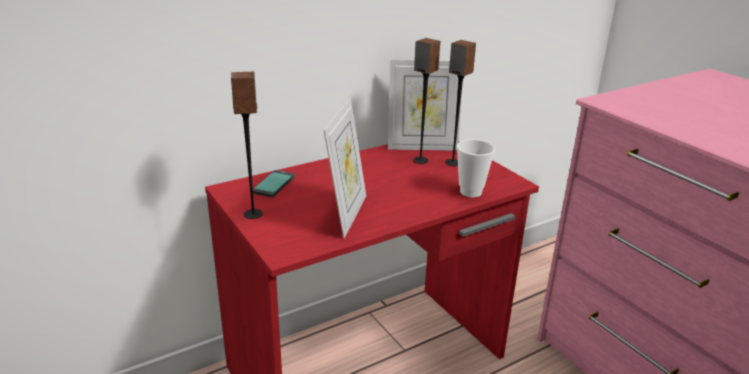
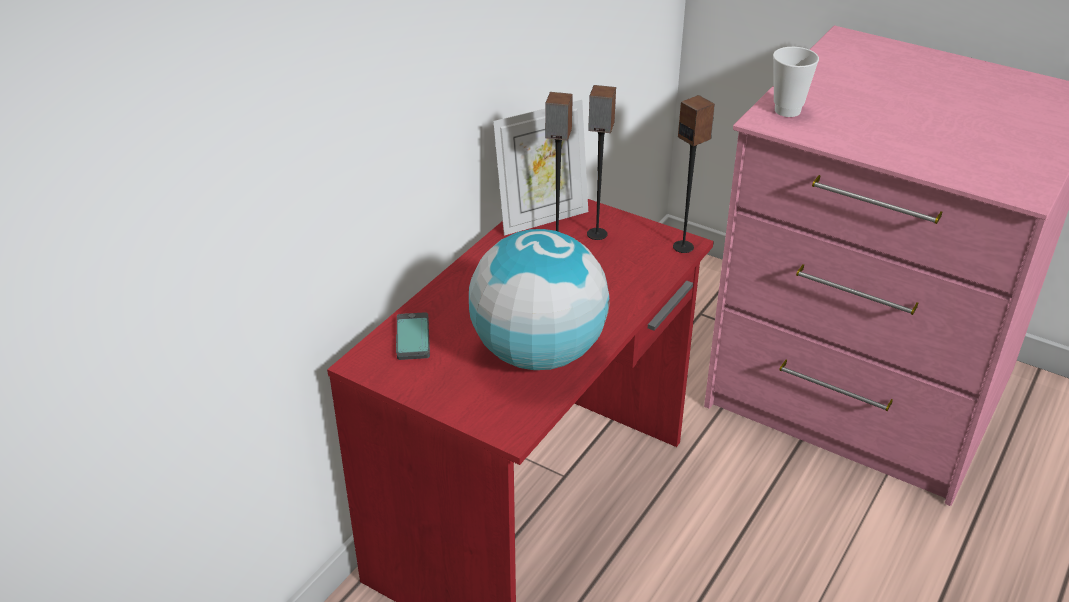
camera: 25 degrees left, 10 degrees up
speaker [231,72,263,219] -> speaker moved to [673,95,715,253]
picture frame [324,98,366,239] -> globe [469,229,610,370]
cup [457,139,495,197] -> cup moved to [773,47,819,117]

